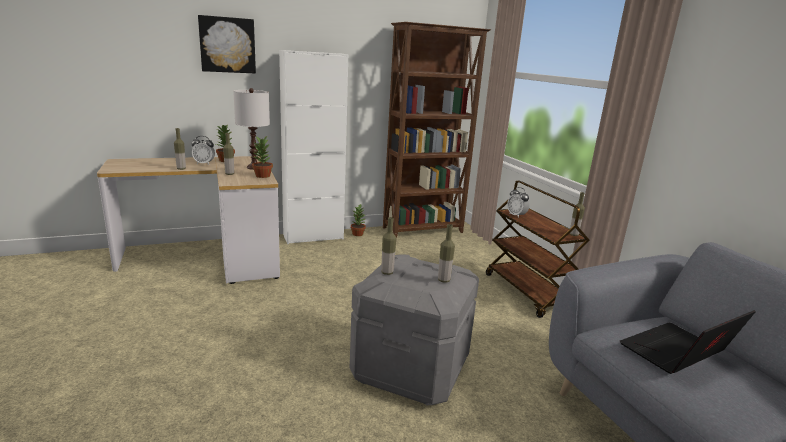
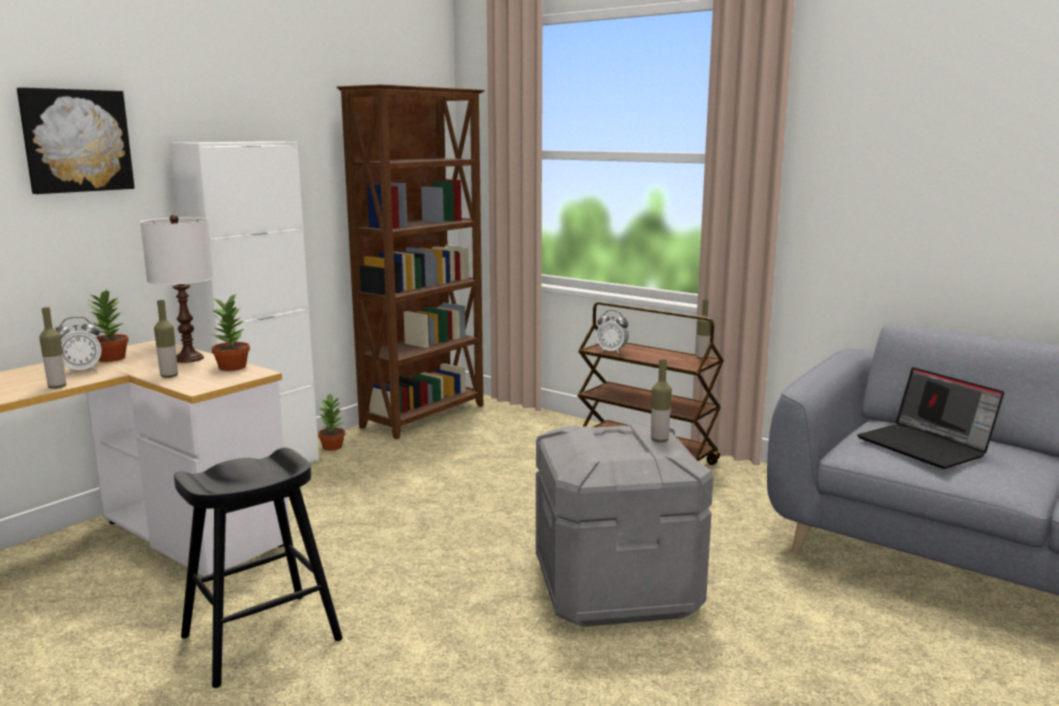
camera: 30 degrees left, 5 degrees down
bottle [381,217,396,275] -> none
laptop [620,310,756,374] -> laptop turned 60 degrees counterclockwise [857,367,1004,469]
none -> black stool [174,448,343,688]

